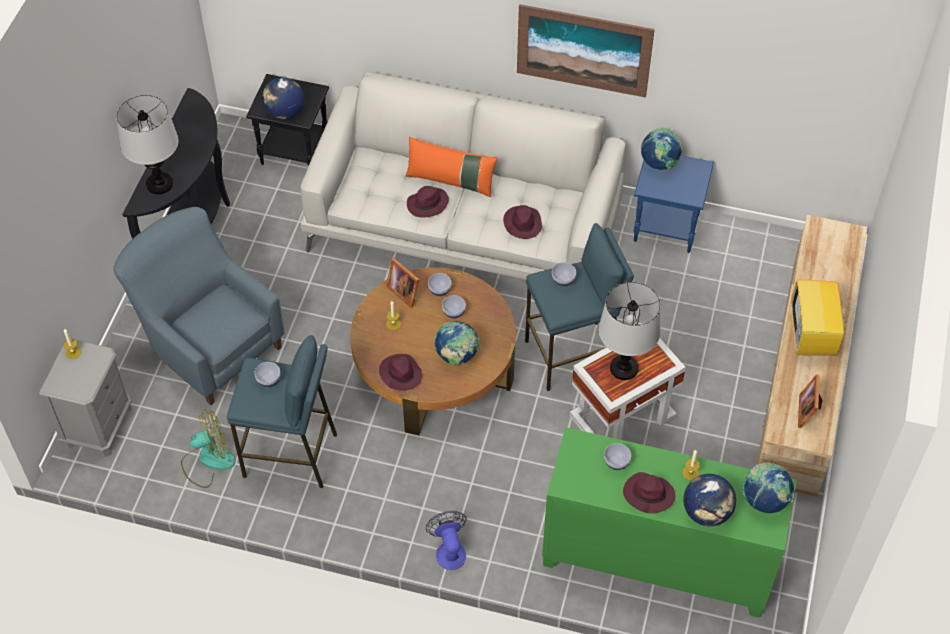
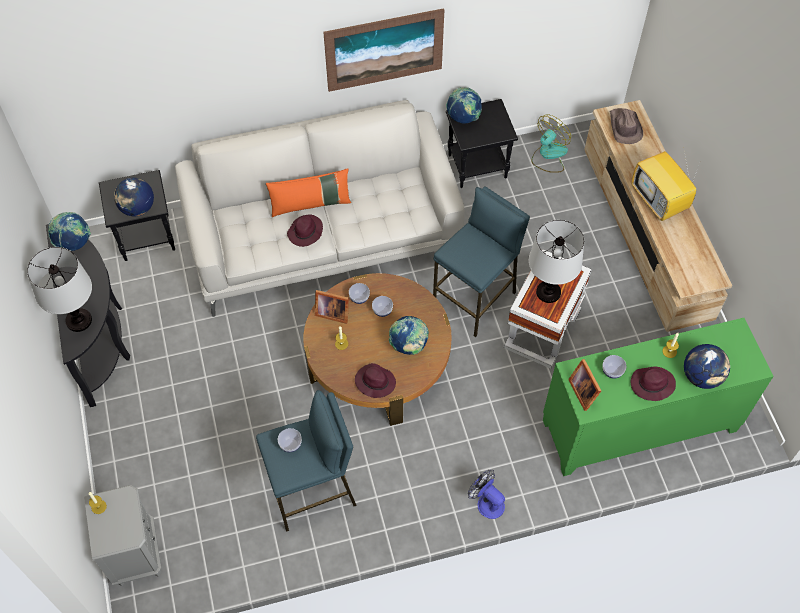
camera: 30 degrees left, 5 degrees up
blue armchair [113,207,285,405] -> none
fan [181,410,235,488] -> fan moved to [532,114,571,173]
purple hat [503,205,542,239] -> none
bowl [552,262,576,286] -> none
blue side table [633,155,714,253] -> black side table [446,99,518,188]
globe [743,462,795,513] -> globe moved to [48,212,91,251]
picture frame [798,374,823,428] -> picture frame moved to [568,359,601,411]
none -> brown hat [610,108,643,144]

